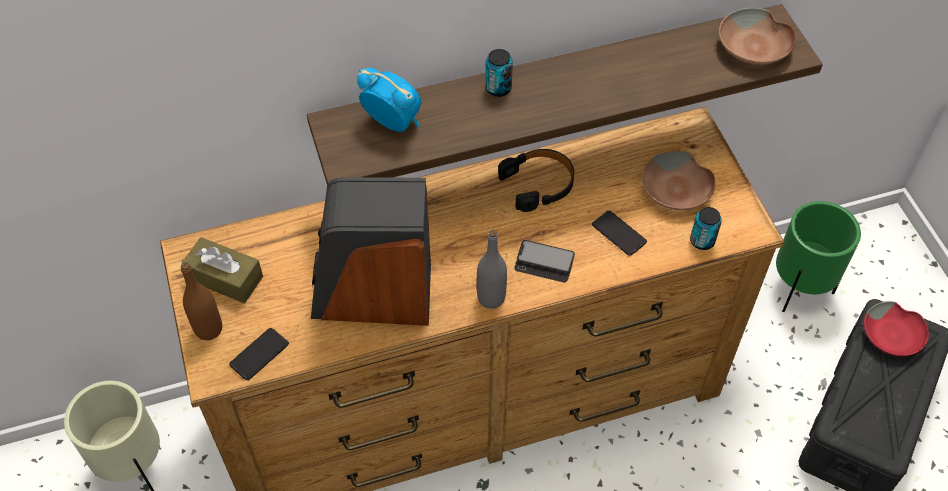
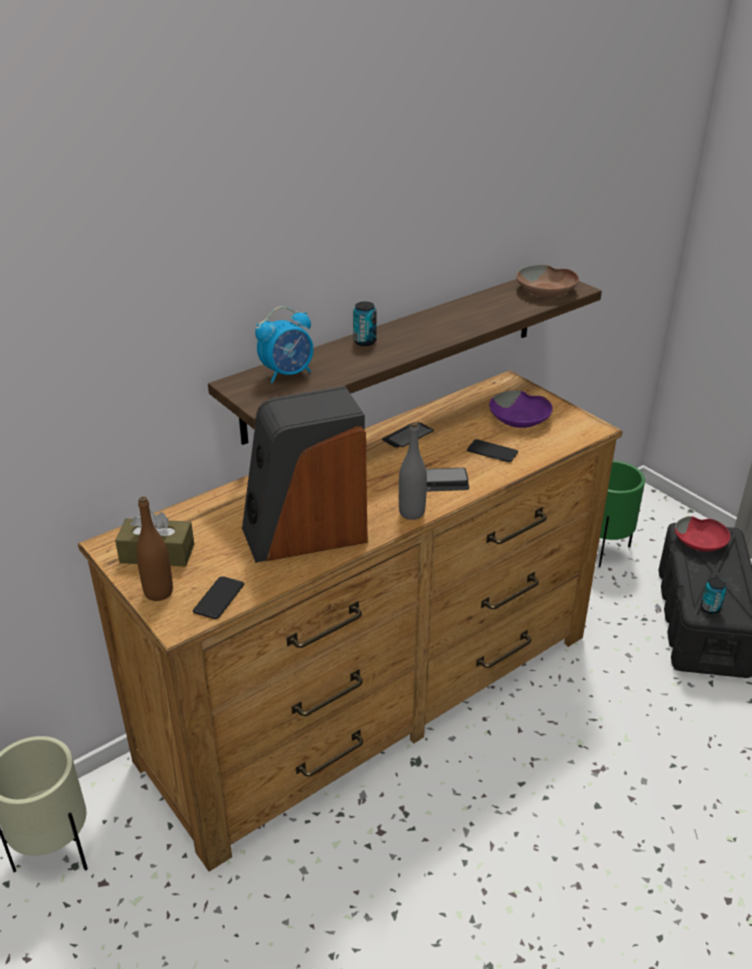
camera: 20 degrees left, 20 degrees down
alarm clock [357,68,422,132] -> alarm clock turned 135 degrees clockwise [255,306,313,383]
black headphones [498,149,574,212] -> phone [382,422,434,448]
brown bowl [642,151,715,210] -> purple bowl [489,390,553,428]
can [690,207,722,250] -> can moved to [701,578,727,614]

